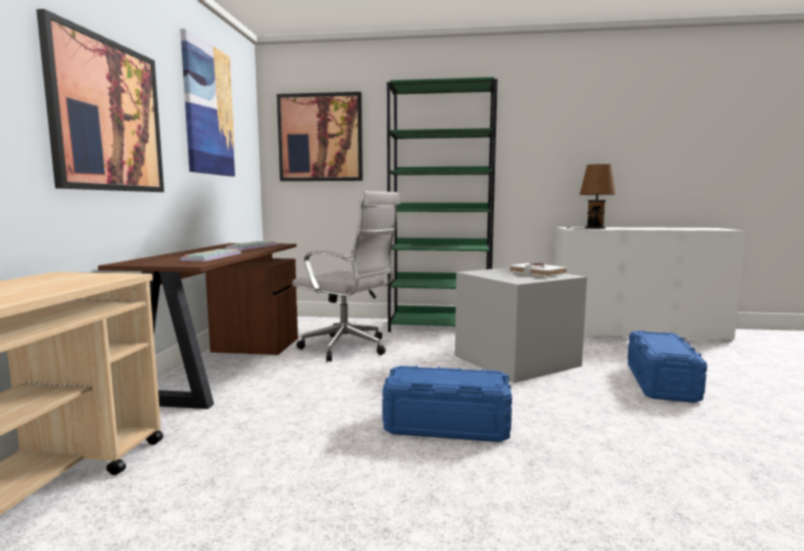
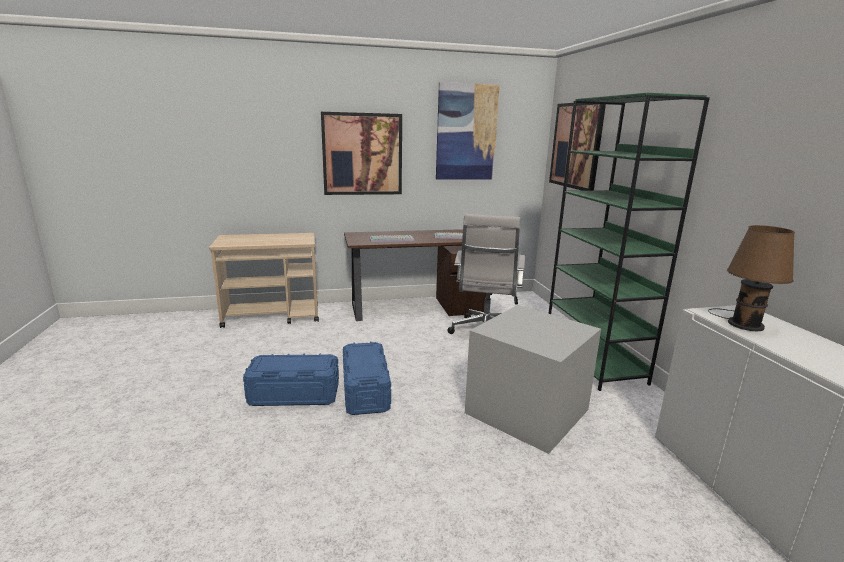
camera: 70 degrees right, 10 degrees up
white book [509,263,568,277] -> none
blue storage box [628,331,707,403] -> blue storage box moved to [243,353,339,406]

